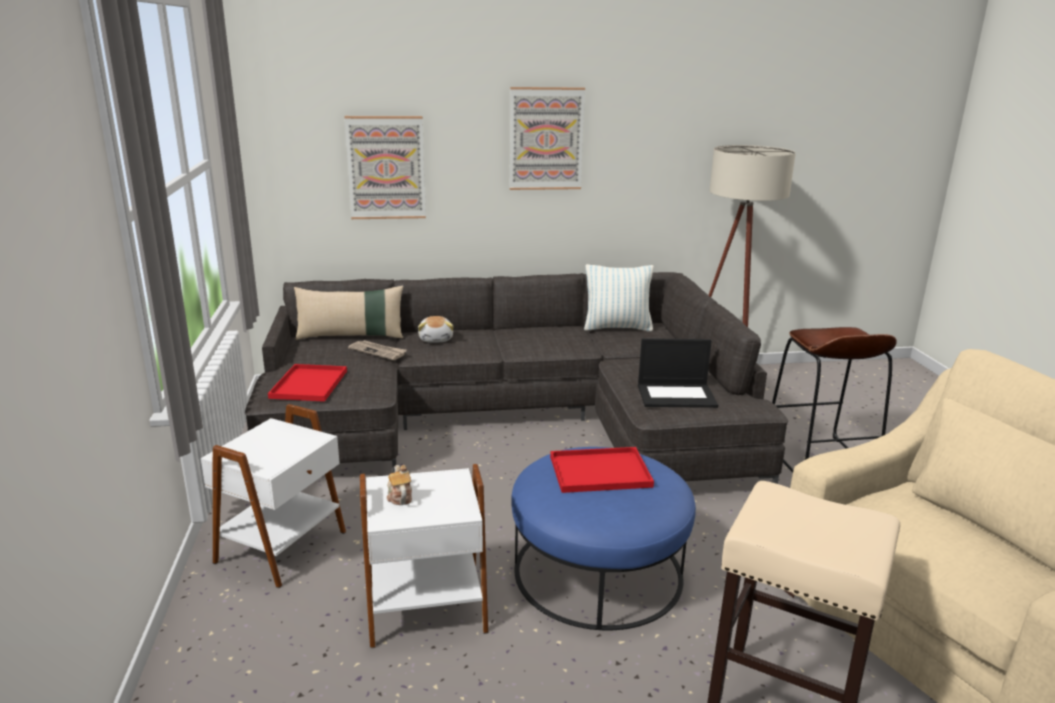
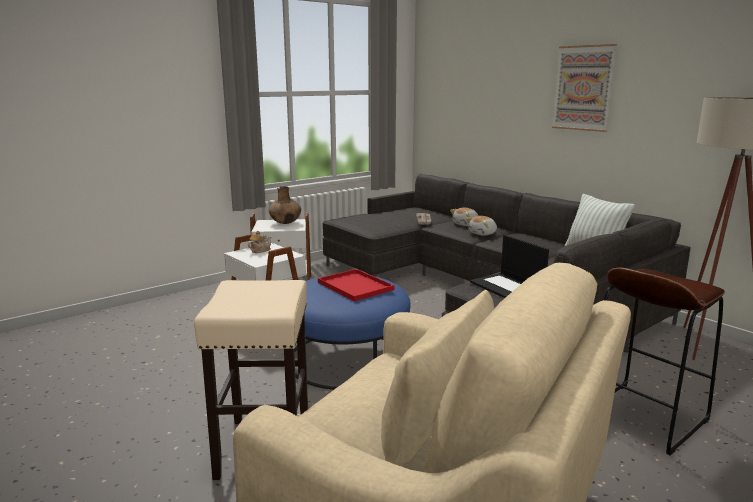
camera: 60 degrees right, 5 degrees down
red tray [268,364,347,402] -> none
beige pillow [294,286,403,340] -> none
picture [344,116,426,219] -> none
none -> brown vase [269,186,301,224]
none -> plush toy [466,216,497,236]

